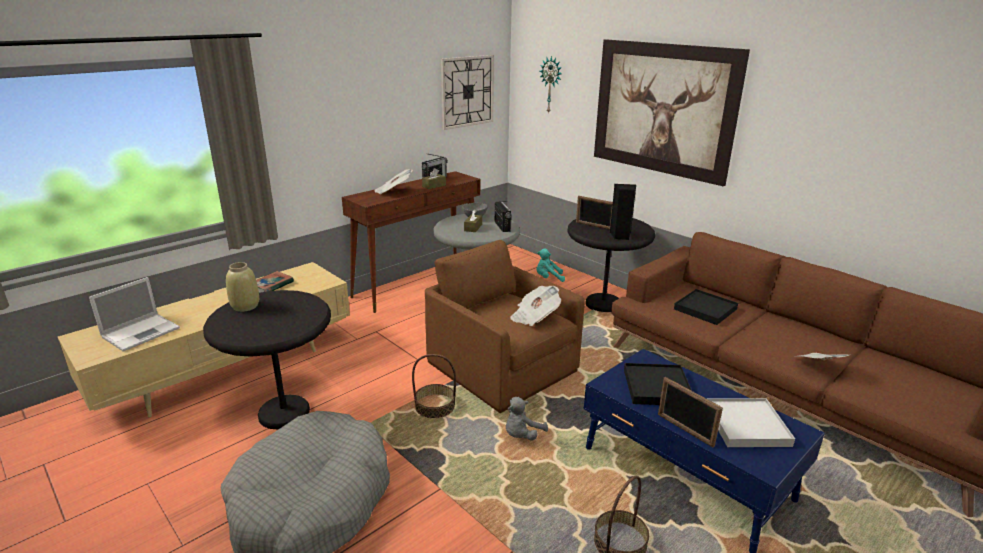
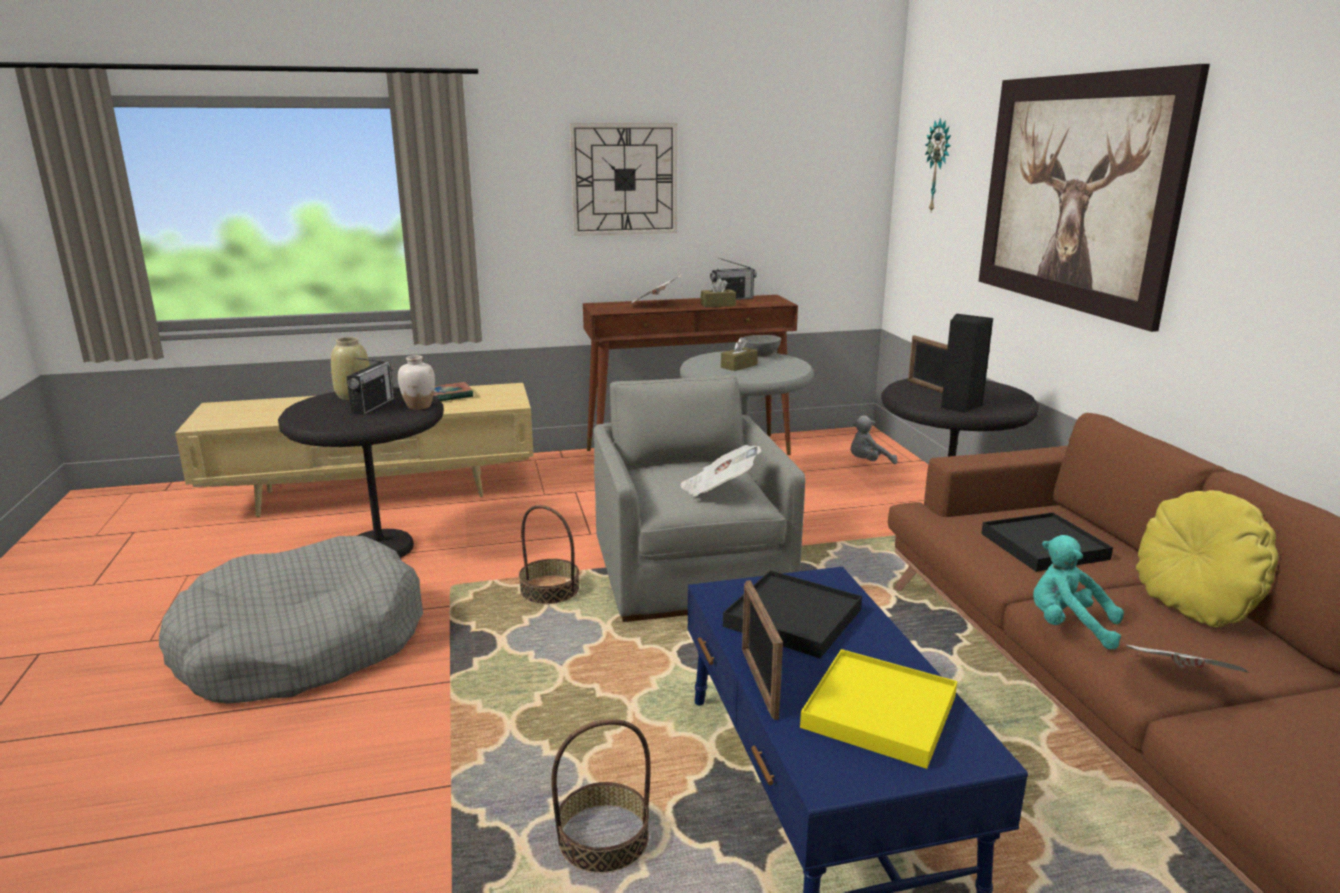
camera: 30 degrees right, 5 degrees down
laptop [89,277,180,352] -> none
brown armchair [425,240,585,413] -> grey armchair [593,375,805,622]
wall clock [441,55,494,130] -> wall clock moved to [570,123,677,236]
radio [495,201,511,232] -> radio moved to [347,358,394,415]
grey plush toy [506,397,548,441] -> grey plush toy moved to [850,415,898,464]
turquoise plush toy [536,249,565,282] -> turquoise plush toy moved to [1033,535,1124,649]
white tray [708,398,795,447] -> yellow tray [800,649,957,769]
none -> white vase [398,355,435,410]
none -> yellow pillow [1136,490,1278,628]

